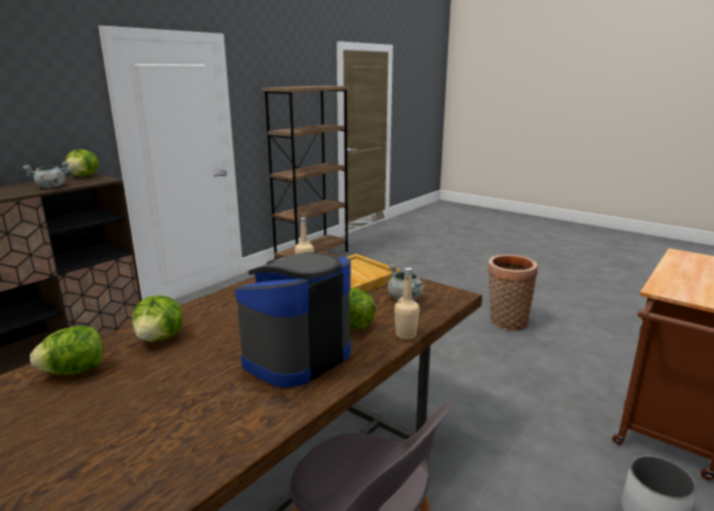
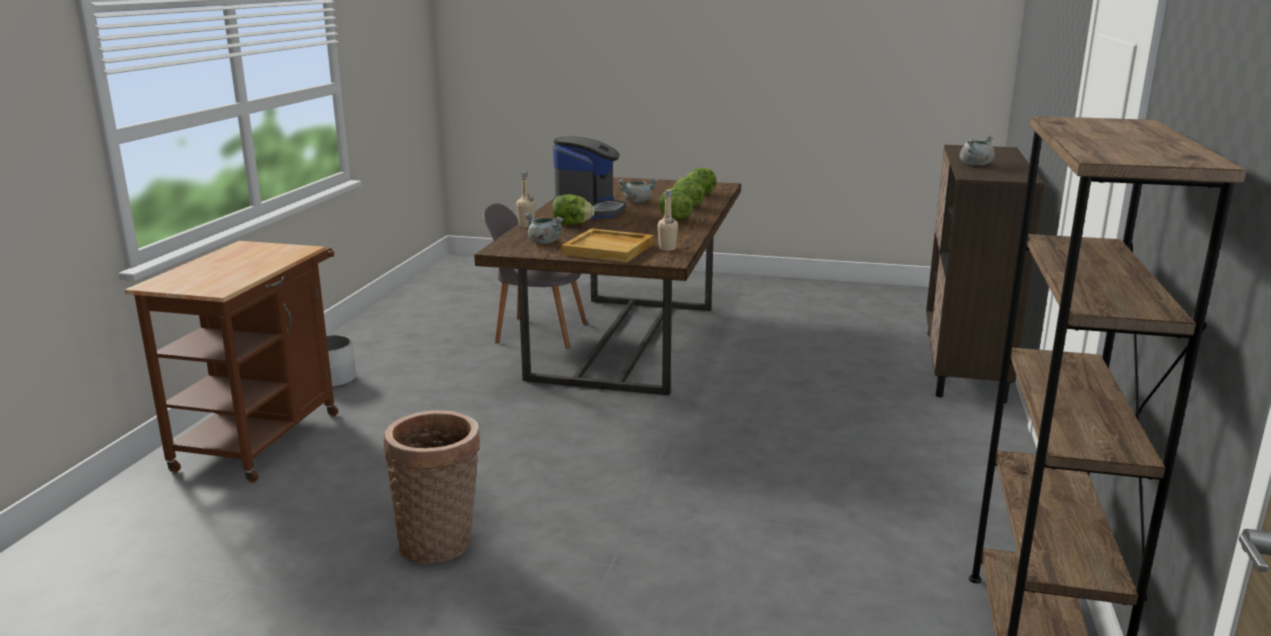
camera: 155 degrees right, 0 degrees up
lettuce [65,149,99,177] -> lettuce moved to [659,187,694,219]
none -> grey cooking pot [618,178,658,203]

